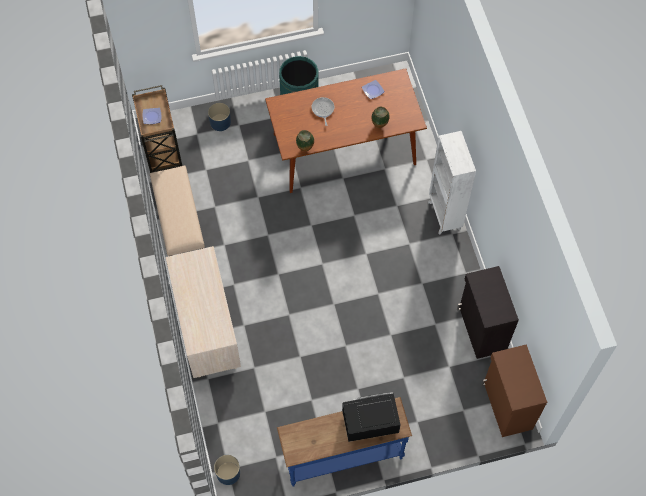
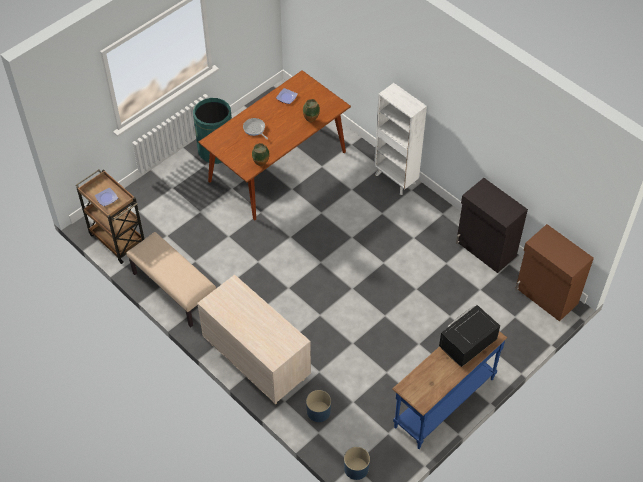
camera: 30 degrees left, 10 degrees down
blue planter [208,103,231,131] -> blue planter moved to [306,390,331,422]

